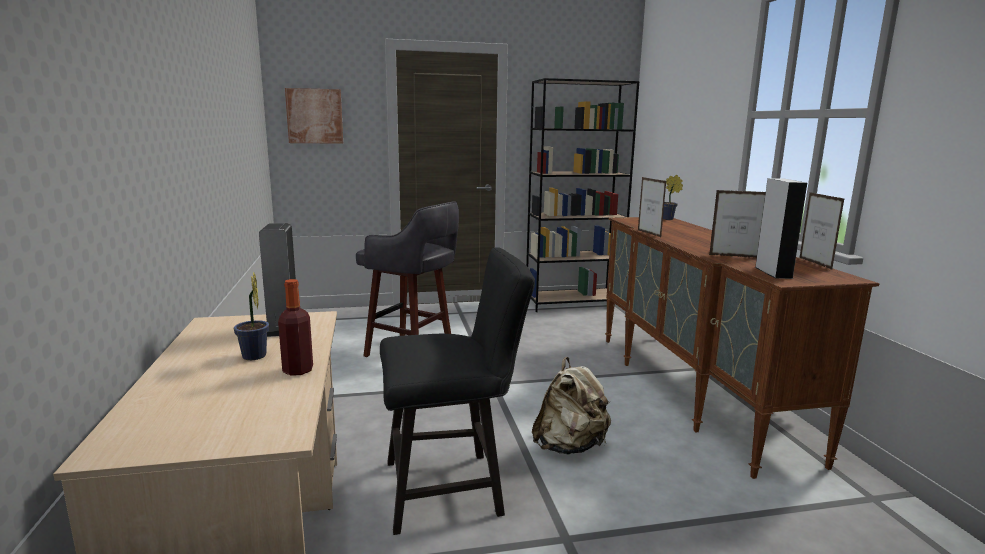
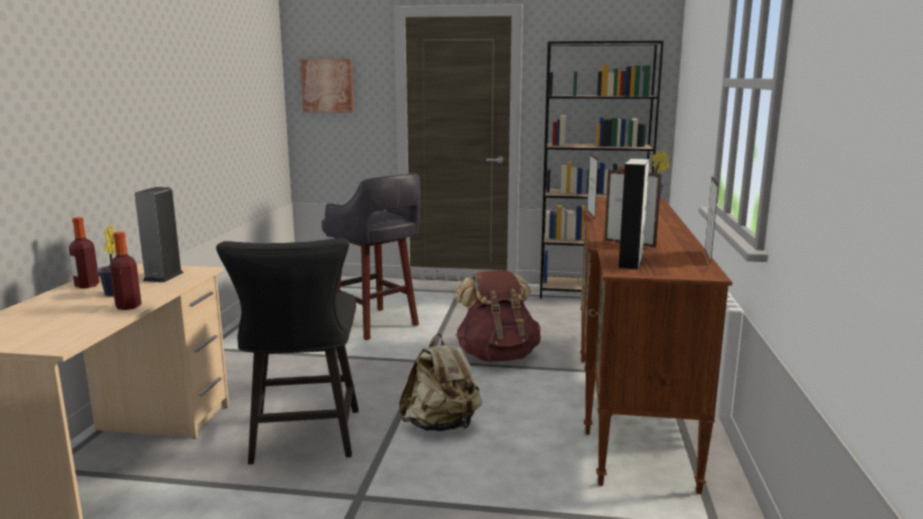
camera: 20 degrees right, 0 degrees up
black chair [380,247,535,535] -> black chair turned 75 degrees clockwise [216,238,359,464]
none -> bottle [69,217,99,288]
none -> brown backpack [455,270,541,362]

